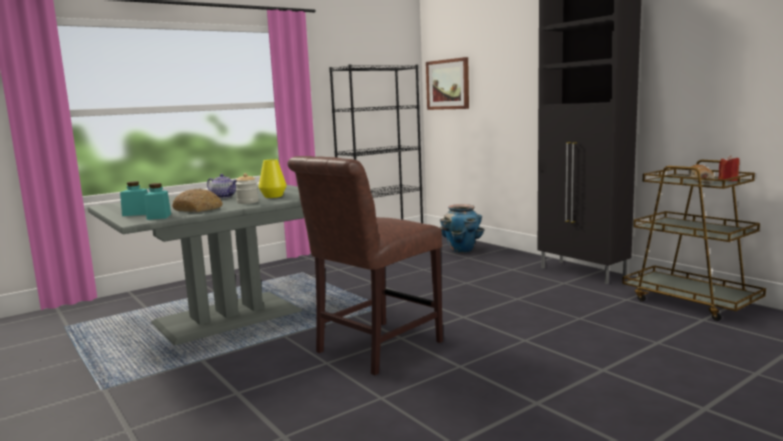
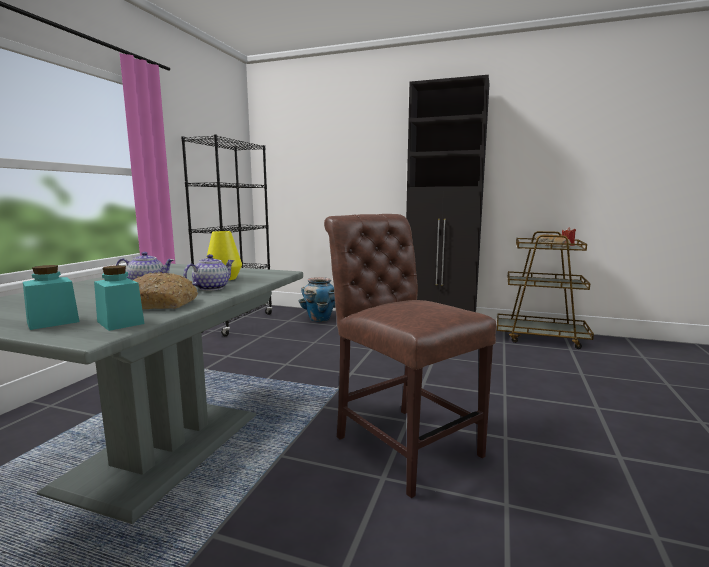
camera: 35 degrees left, 0 degrees up
jar [235,173,259,204] -> teapot [183,254,235,291]
brown chair [287,156,443,375] -> brown chair turned 135 degrees clockwise [324,214,496,498]
picture [426,57,469,110] -> none

